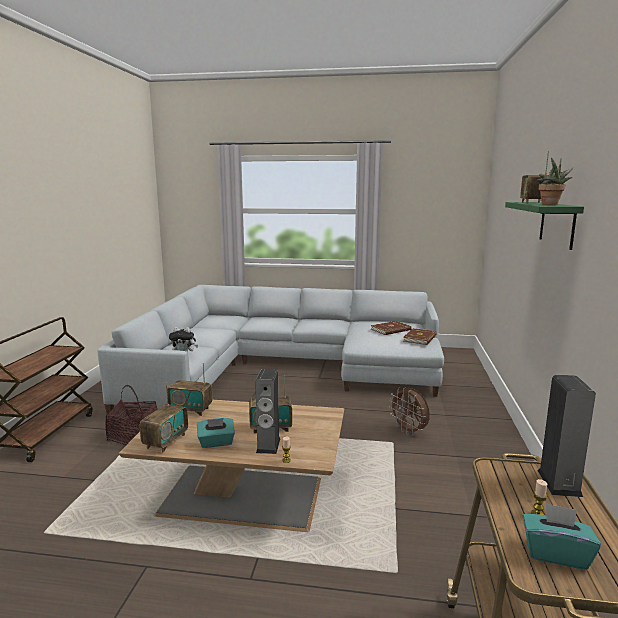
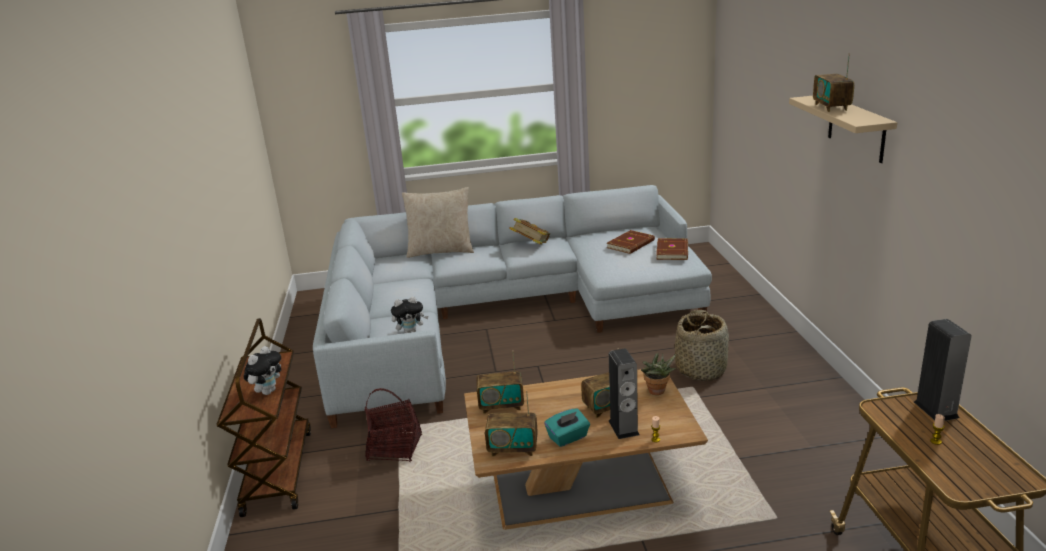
camera: 15 degrees left, 10 degrees up
radio [139,382,188,452] -> radio turned 90 degrees clockwise [485,391,538,456]
brown fan [389,387,430,435] -> basket [675,310,729,381]
green shelf [505,202,584,250] -> beige shelf [789,96,897,163]
turquoise tissue box [523,503,601,570] -> none
potted plant [537,158,573,205] -> potted plant moved to [641,353,676,395]
none -> plush toy [244,346,281,395]
none -> beige pillow [402,187,474,258]
none -> book [509,218,550,244]

